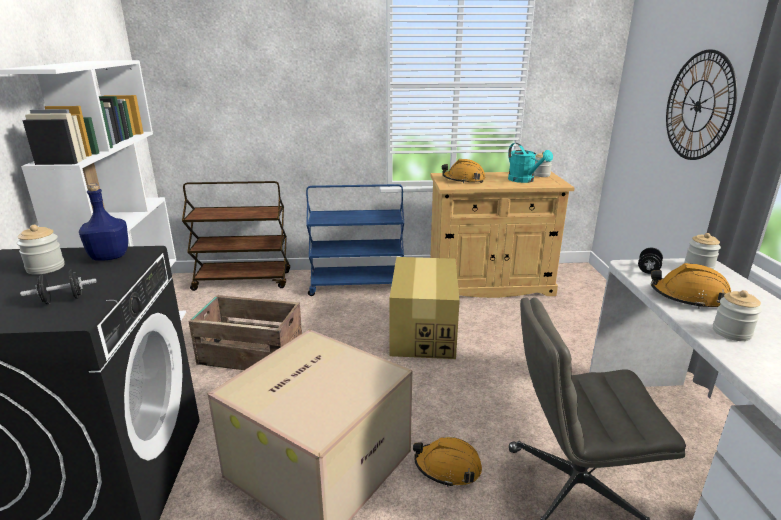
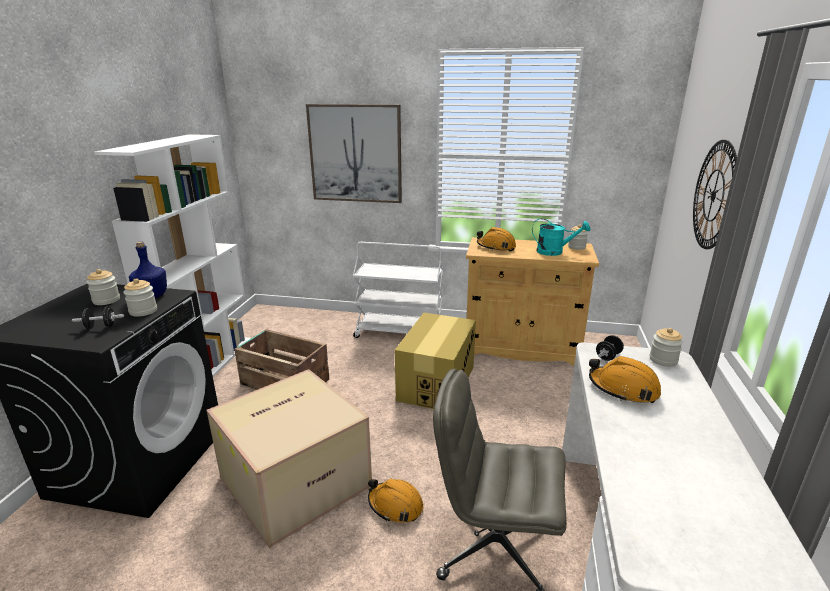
camera: 15 degrees right, 0 degrees up
brown cart [182,181,290,291] -> none
blue cart [306,184,404,296] -> white cart [353,242,443,338]
turquoise watering can [508,143,553,183] -> turquoise watering can turned 60 degrees counterclockwise [532,218,591,256]
jar [713,290,762,341] -> jar moved to [123,279,157,317]
none -> picture [306,104,402,203]

